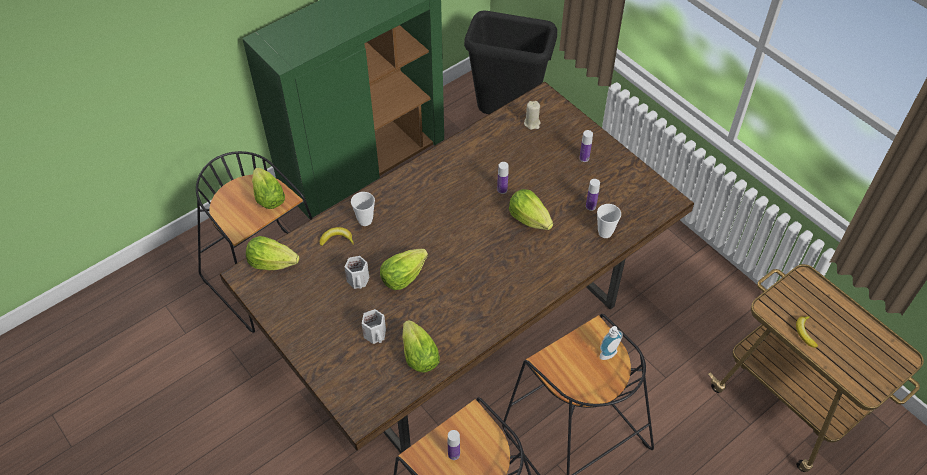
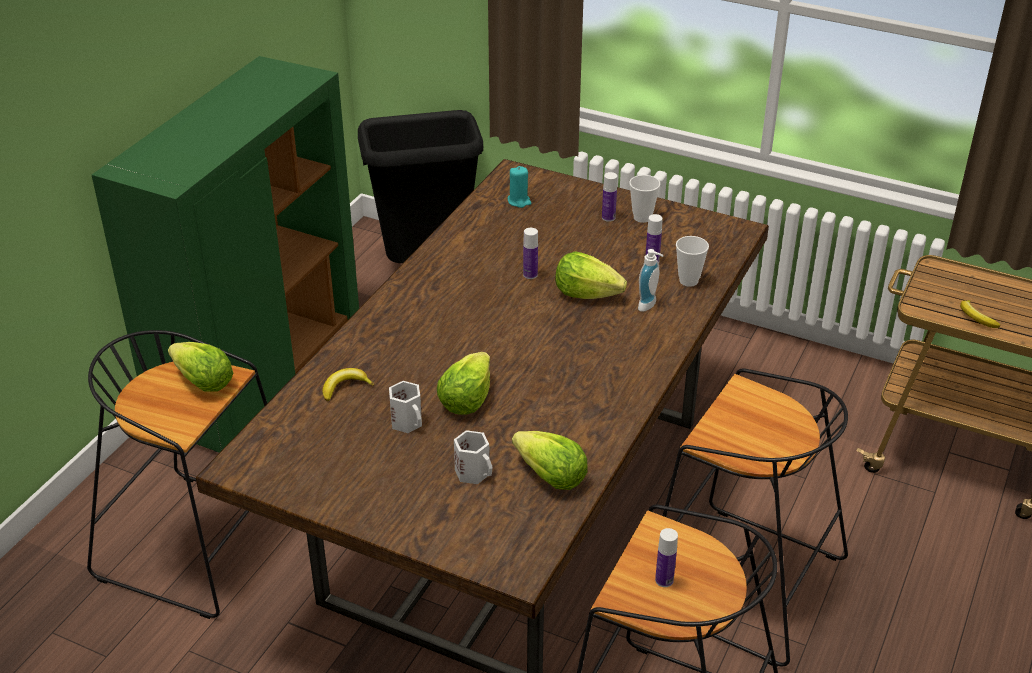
camera: 25 degrees left, 15 degrees down
lettuce [246,236,299,270] -> none
cup [351,192,375,226] -> cup moved to [629,175,660,223]
beige candle [524,101,541,130] -> turquoise candle [508,166,531,208]
soap dispenser [599,326,623,360] -> soap dispenser moved to [638,249,664,312]

